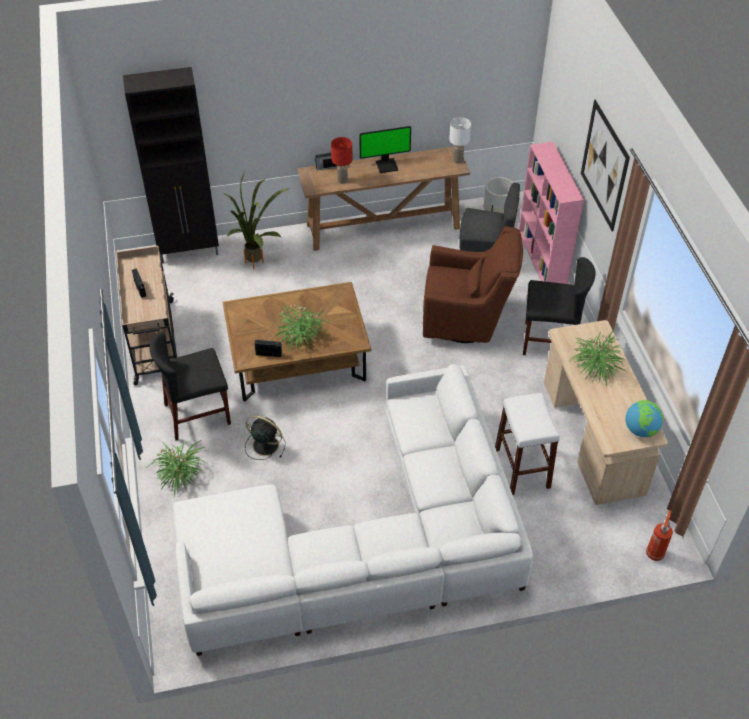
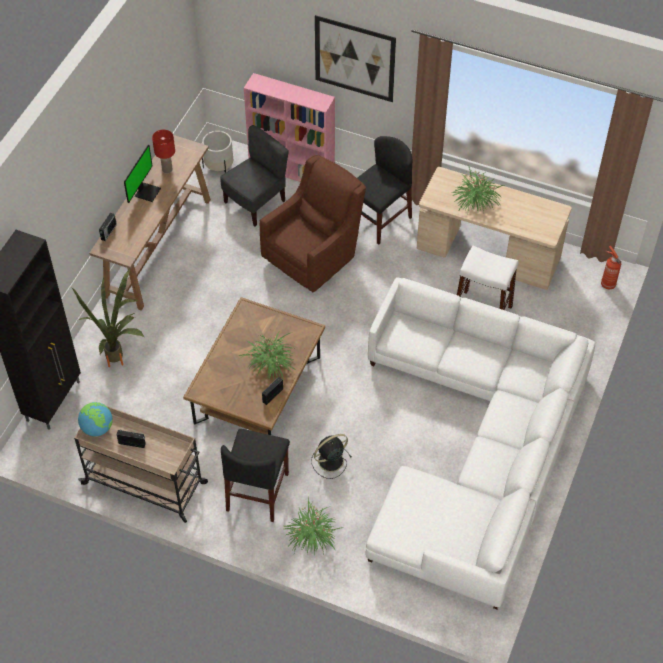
camera: 55 degrees left, 5 degrees up
red table lamp [331,137,352,184] -> red table lamp moved to [152,130,175,173]
white table lamp [449,117,471,164] -> none
globe [626,400,663,437] -> globe moved to [78,402,113,436]

